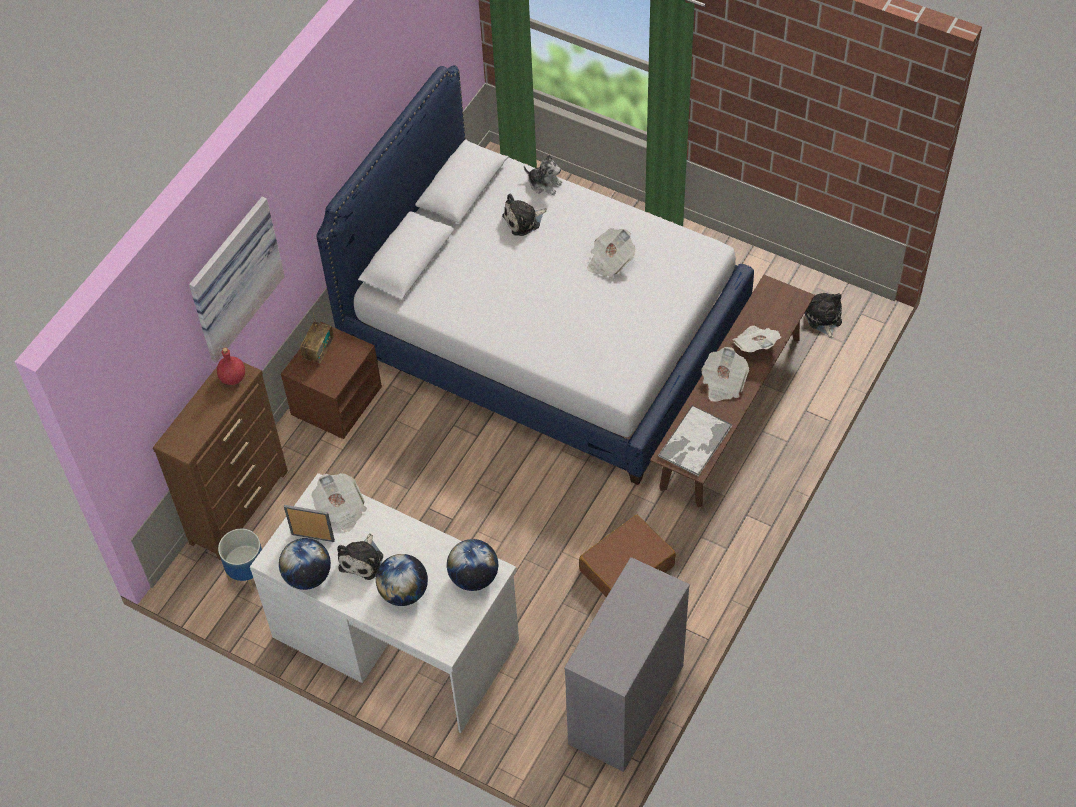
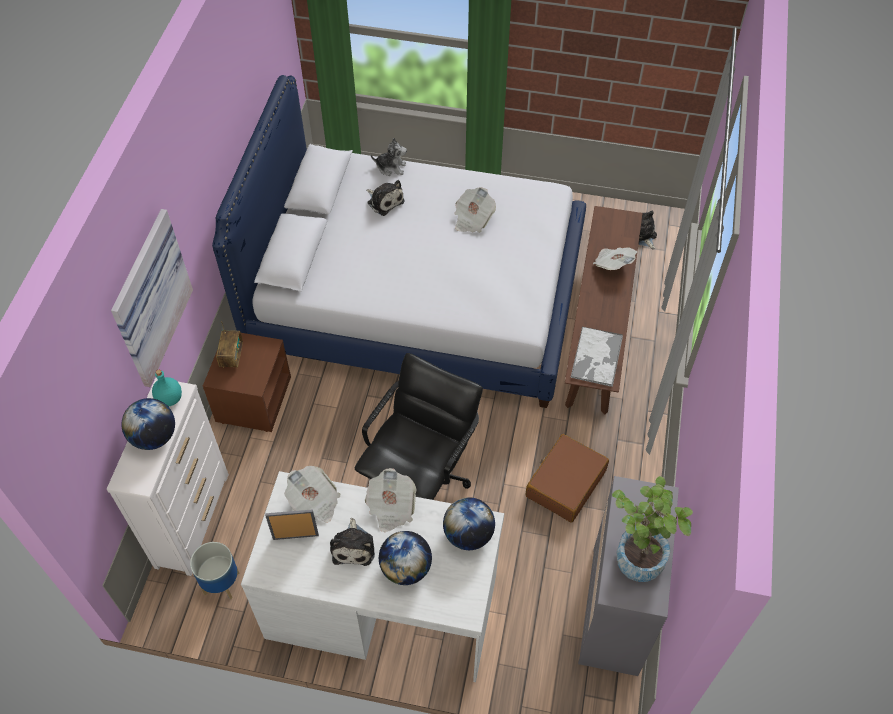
camera: 20 degrees left, 0 degrees up
brown dresser [153,362,288,560] -> white dresser [107,378,229,576]
red bottle [217,348,245,385] -> turquoise bottle [152,370,182,407]
globe [279,538,331,590] -> globe moved to [121,398,175,450]
plush toy [502,194,547,236] -> plush toy turned 90 degrees counterclockwise [366,180,405,216]
newspaper [701,347,749,402] -> newspaper moved to [365,468,417,533]
none -> black office chair [355,353,483,500]
none -> potted plant [612,476,693,582]

